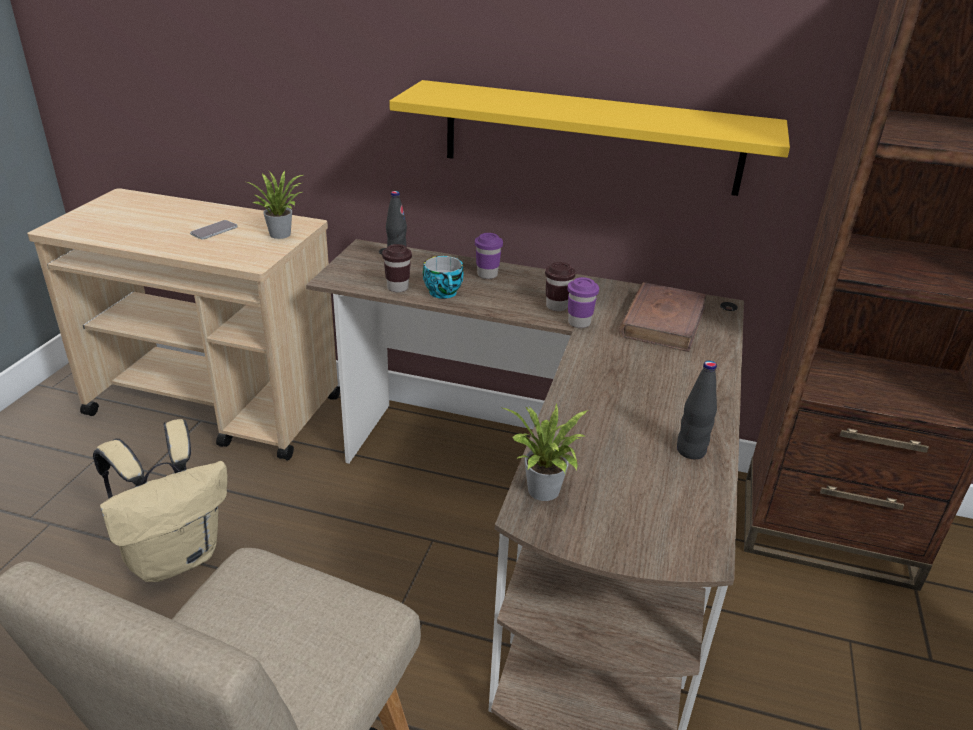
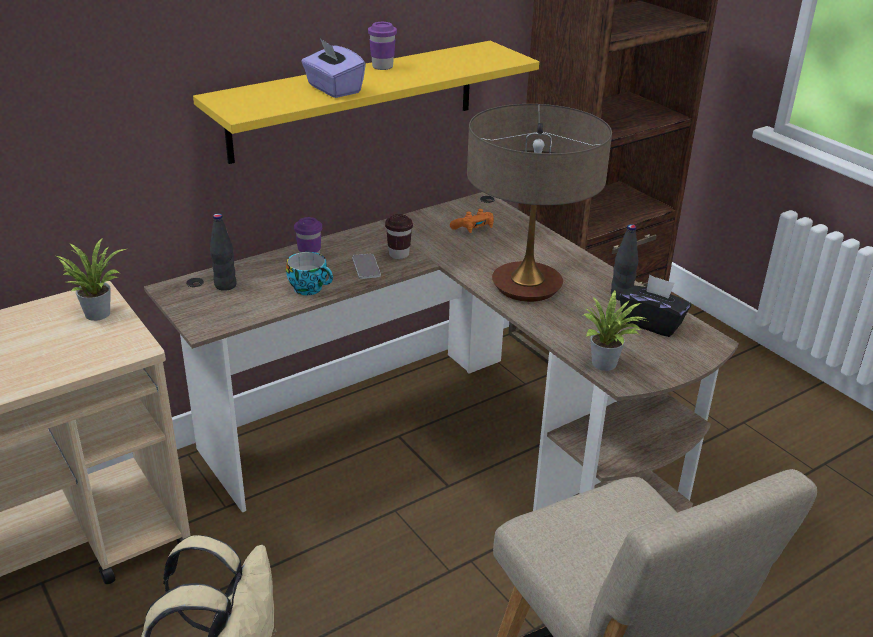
camera: 50 degrees left, 0 degrees up
phone [190,220,237,239] -> phone moved to [352,254,381,279]
brown cup [382,244,412,292] -> none
purple cup [567,277,599,328] -> purple cup moved to [368,22,397,70]
brown book [619,282,707,352] -> orange game controller [450,209,494,233]
none -> purple tissue box [301,39,366,98]
none -> table lamp [467,104,612,302]
none -> black tissue box [620,274,692,337]

